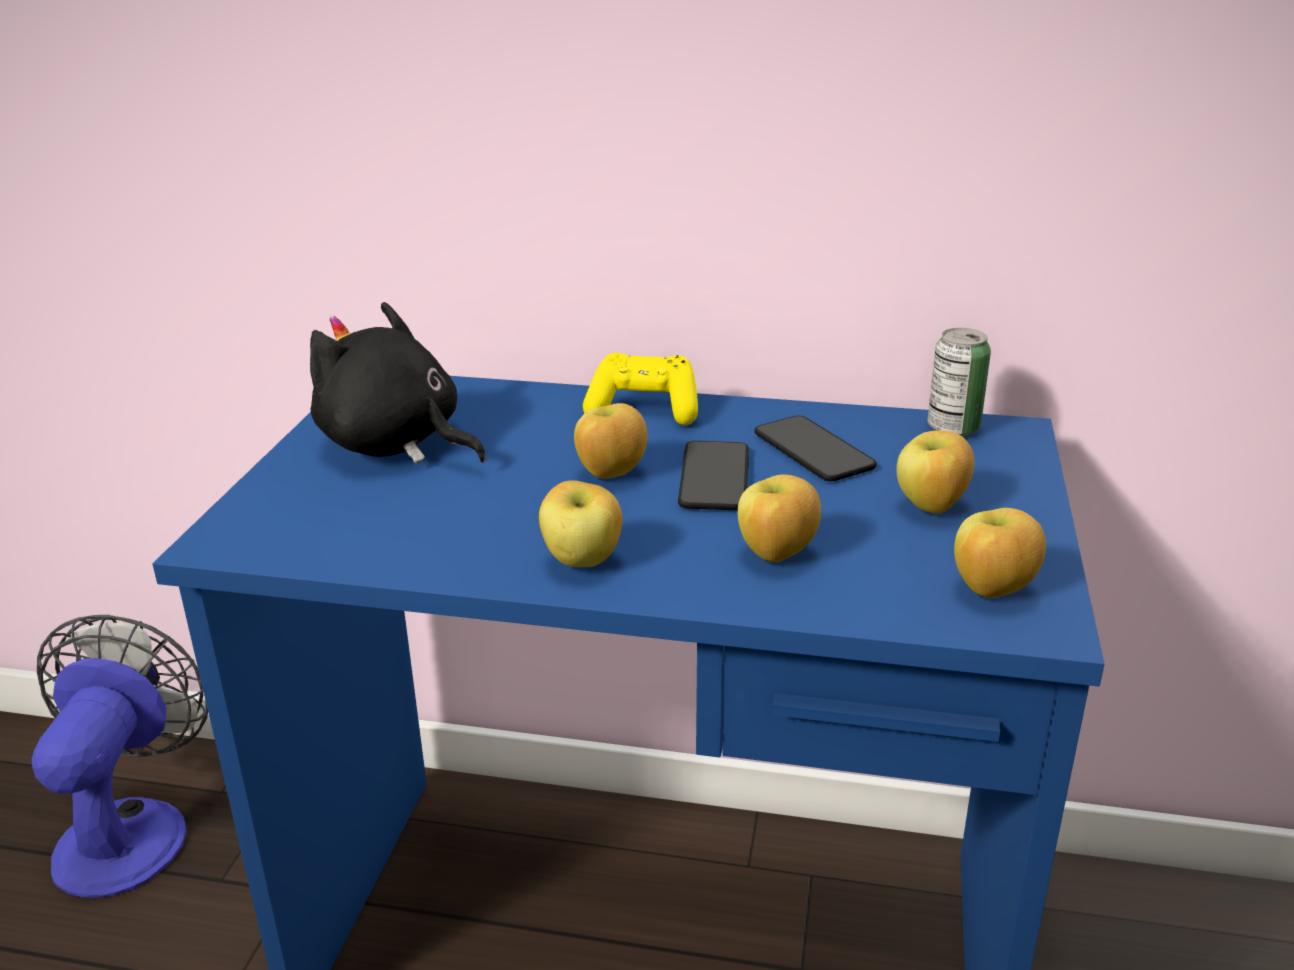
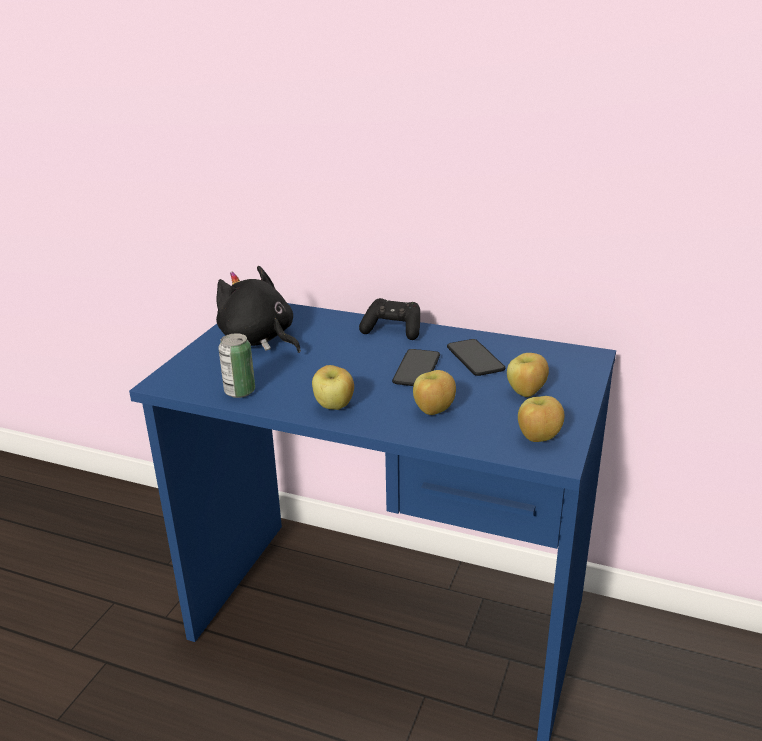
camera: 10 degrees right, 0 degrees up
fan [32,615,208,898] -> none
apple [574,403,647,479] -> none
yellow game controller [583,353,698,425] -> black game controller [359,298,420,340]
can [927,328,991,437] -> can moved to [219,333,255,398]

